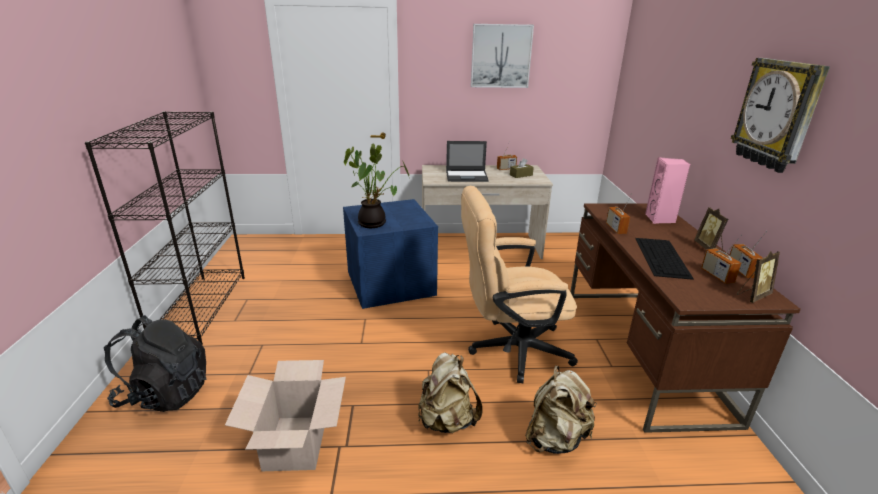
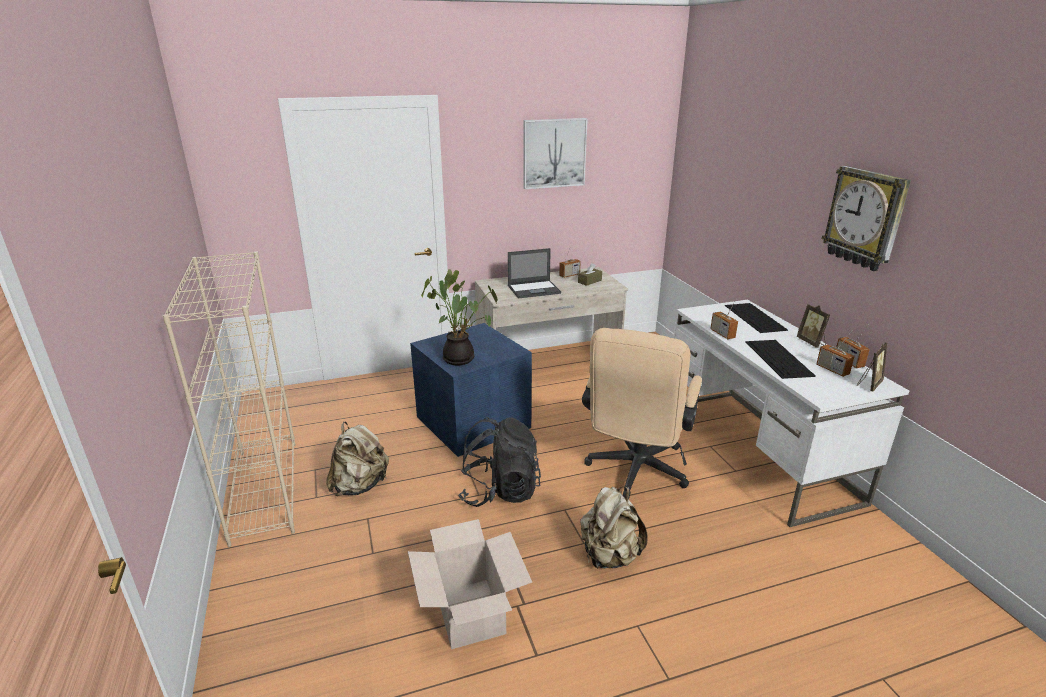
camera: 15 degrees left, 0 degrees up
black bookcase [85,111,245,345] -> beige bookcase [163,252,295,547]
black backpack [104,315,206,412] -> black backpack moved to [458,417,541,507]
beige office chair [461,186,578,383] -> beige office chair turned 45 degrees counterclockwise [582,328,702,500]
beige backpack [525,366,597,454] -> beige backpack moved to [326,421,389,496]
brown desk [570,203,801,433] -> white desk [673,300,909,527]
pink speaker [645,157,690,224] -> keyboard [725,303,788,333]

